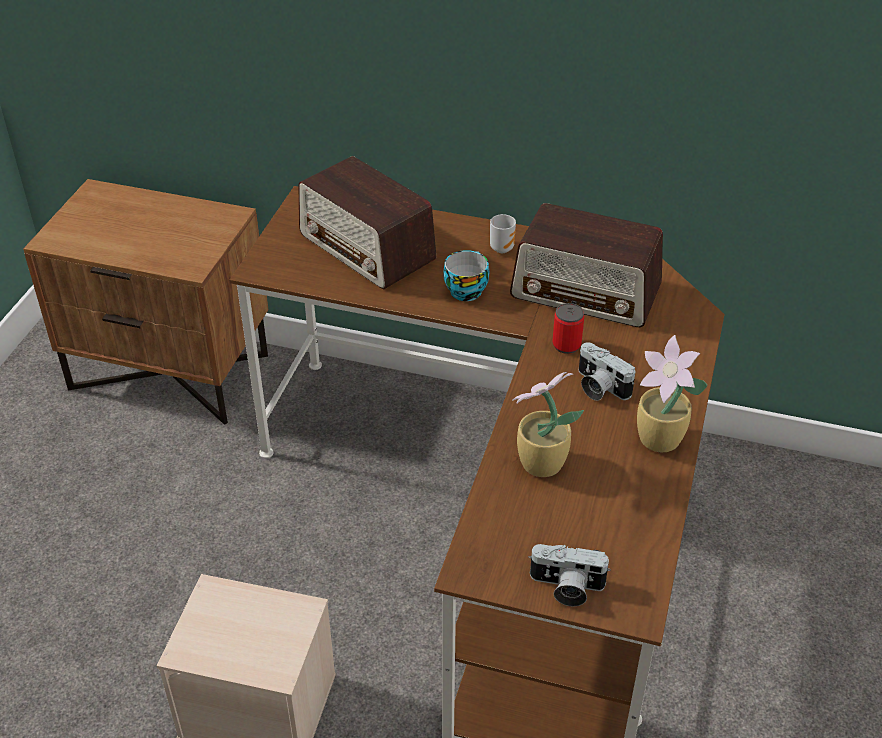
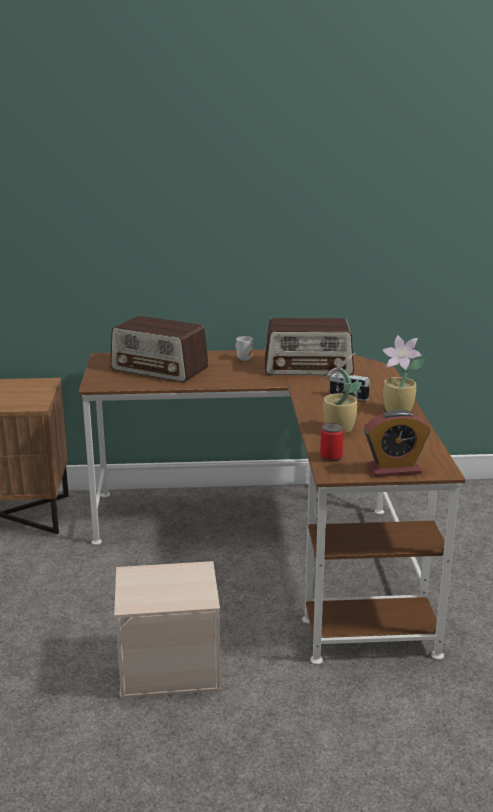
camera: 20 degrees left, 20 degrees down
cup [443,250,489,301] -> none
camera [528,544,611,607] -> alarm clock [364,409,431,477]
can [552,303,584,354] -> can moved to [320,423,344,462]

